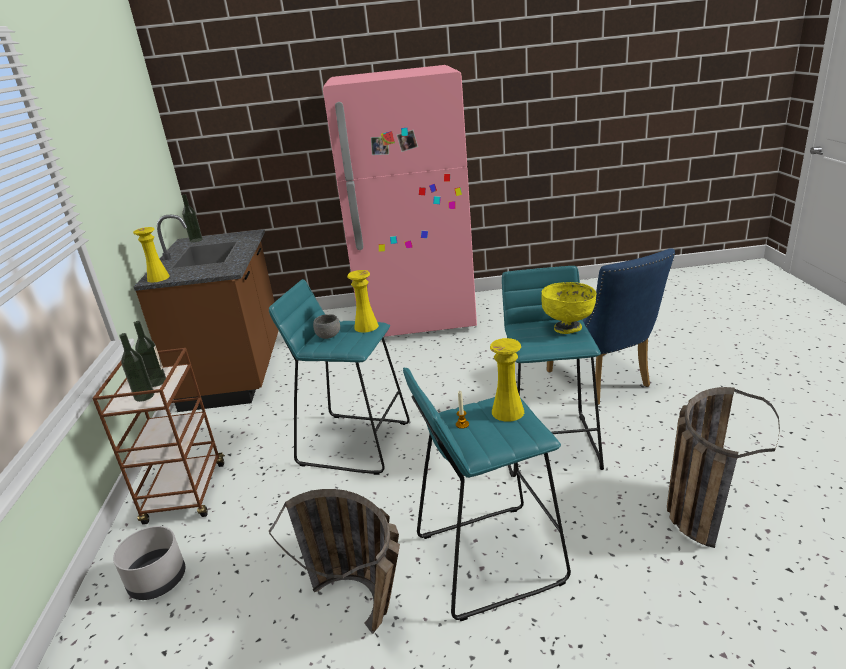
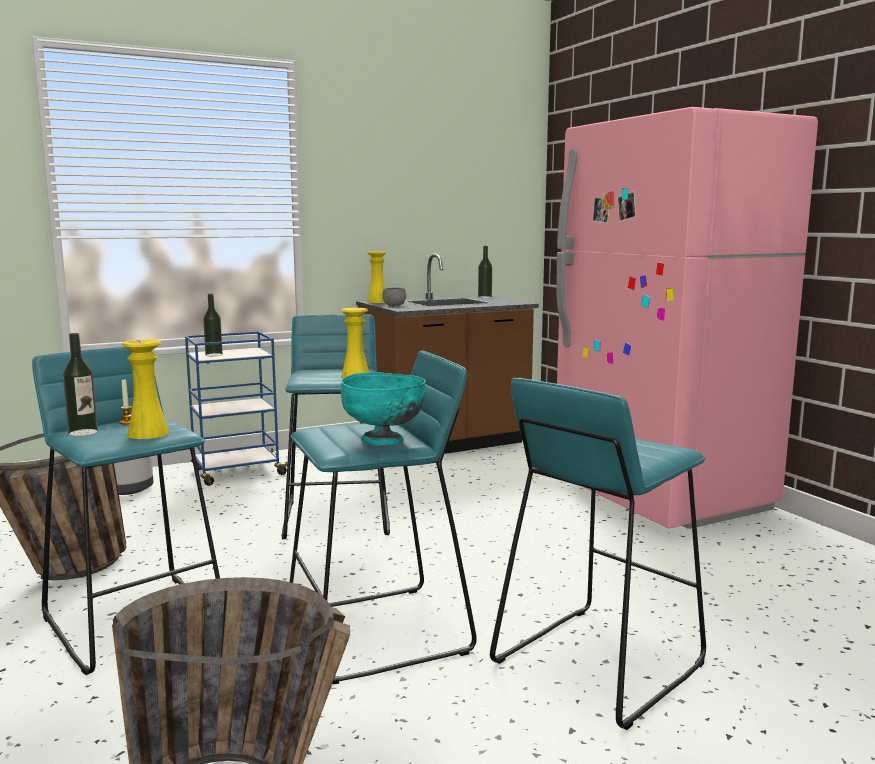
camera: 65 degrees right, 15 degrees down
brown cart [92,348,225,524] -> blue cart [185,331,291,486]
bottle [134,321,166,387] -> bottle moved to [63,333,98,436]
grey bowl [313,314,340,339] -> grey bowl moved to [382,288,406,306]
yellow bowl [541,282,596,334] -> turquoise bowl [341,372,426,445]
blue chair [547,248,675,405] -> turquoise stool [490,378,706,730]

